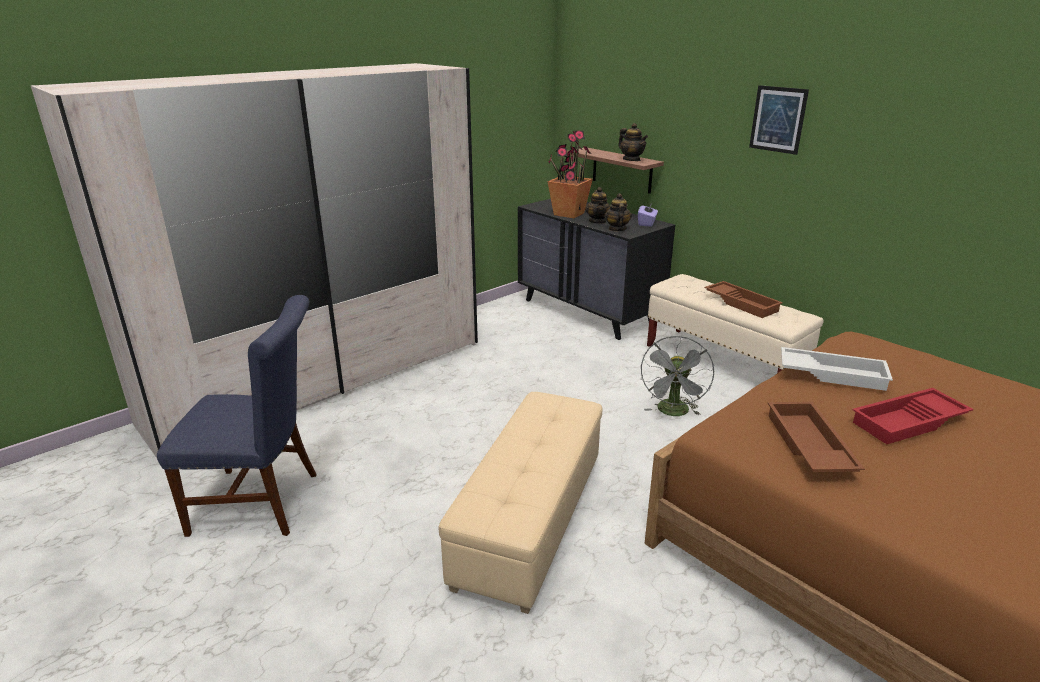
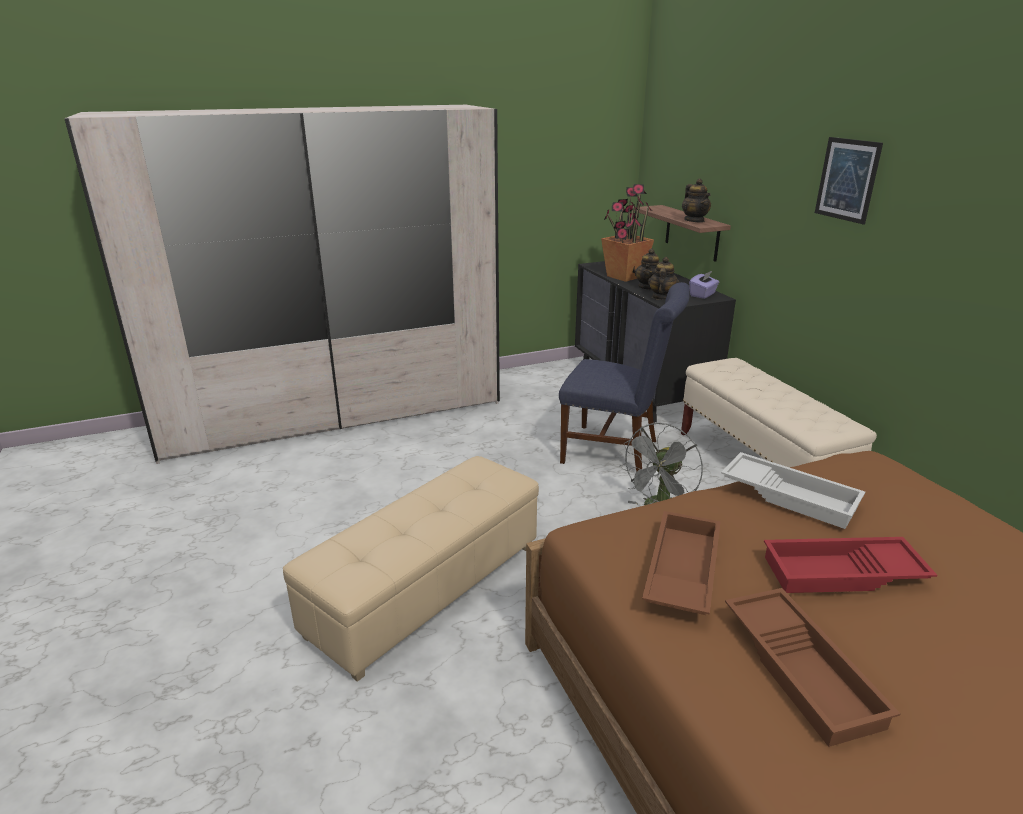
camera: 20 degrees right, 0 degrees up
blue chair [157,295,316,537] -> blue chair moved to [559,282,690,472]
brown tray [705,281,783,318] -> brown tray moved to [725,588,901,747]

